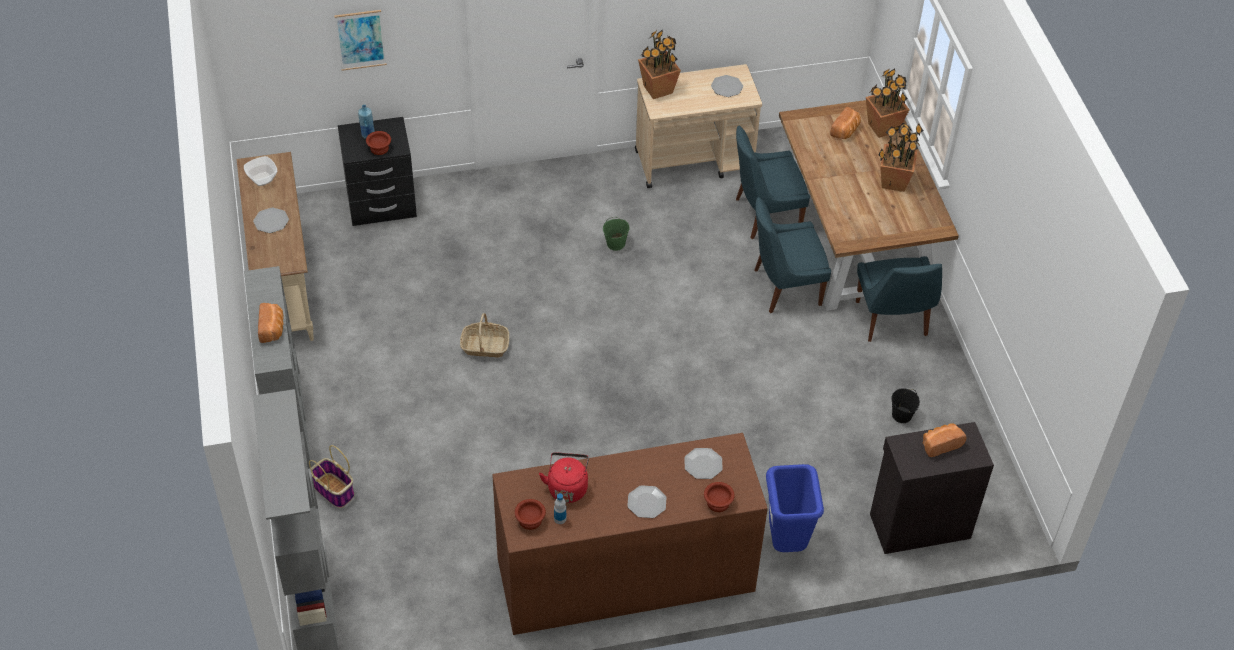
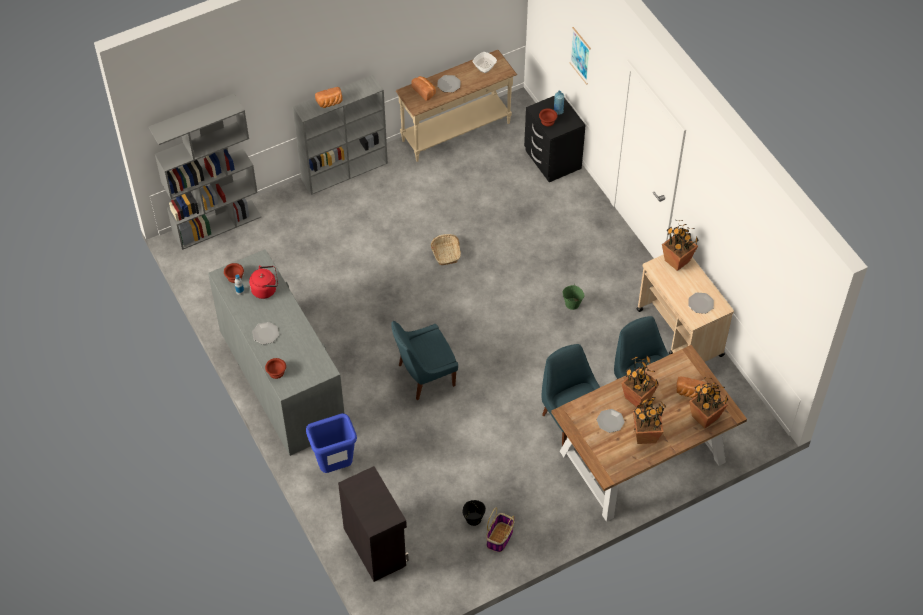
camera: 75 degrees right, 5 degrees up
basket [309,445,354,508] -> basket moved to [486,507,514,552]
brown dresser [492,433,768,635] -> grey dresser [208,249,345,456]
plate [685,448,722,479] -> plate moved to [597,409,625,433]
blue chair [856,256,942,342] -> blue chair moved to [392,321,458,400]
bread [922,423,966,457] -> bread moved to [411,76,436,101]
none -> potted plant [621,355,659,408]

